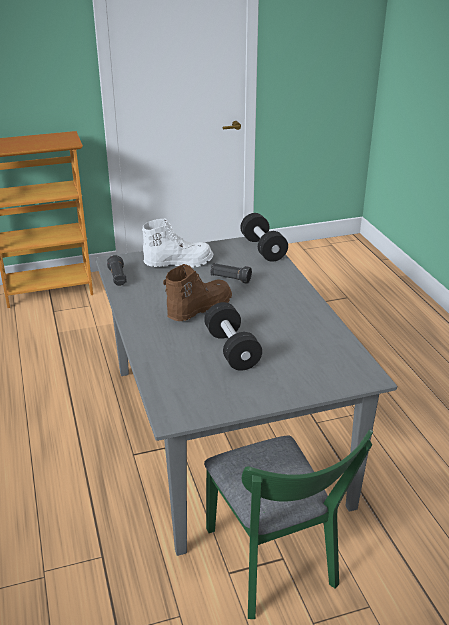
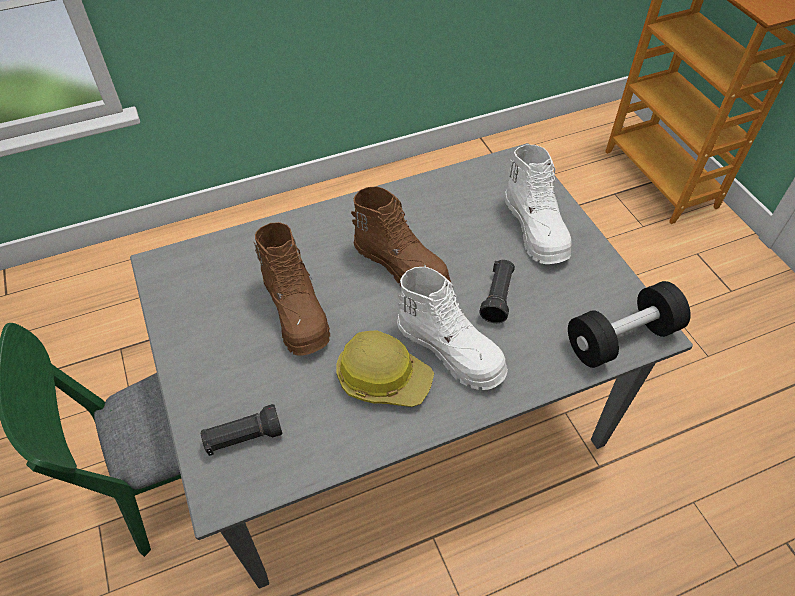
camera: 85 degrees right, 20 degrees up
black flashlight [107,255,127,286] -> black flashlight moved to [201,404,282,456]
black dumbbell [204,302,262,371] -> brown boot [253,222,330,356]
none -> hard hat [336,330,434,407]
none -> white boot [397,267,508,390]

